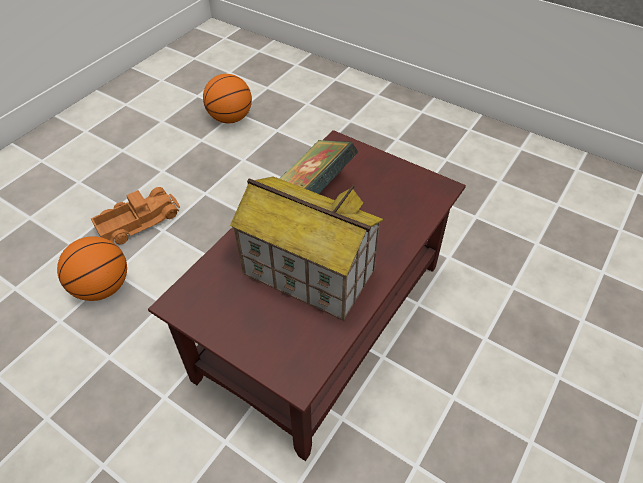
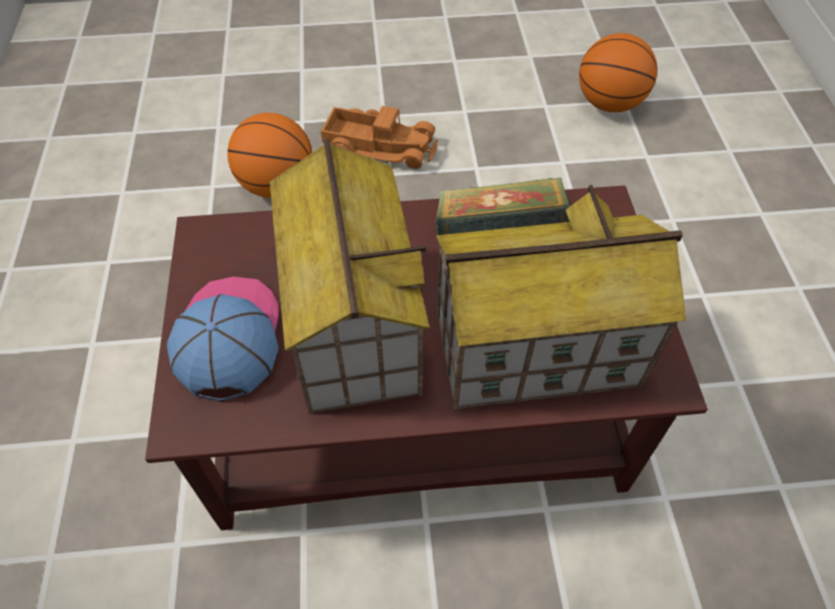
camera: 50 degrees right, 5 degrees up
none -> cap [167,277,279,402]
none -> toy house [436,185,686,410]

